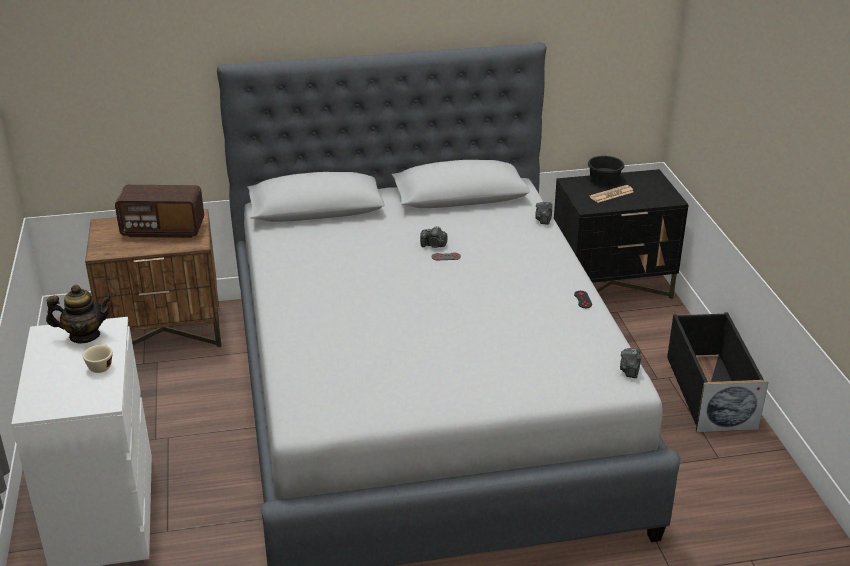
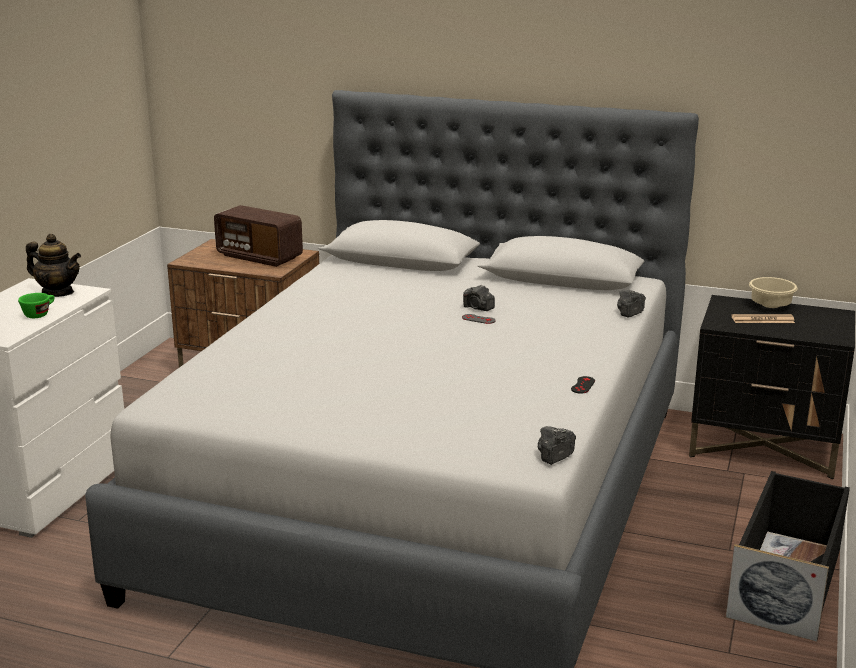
camera: 30 degrees right, 10 degrees down
beige cup [83,344,113,373] -> green cup [18,293,55,318]
black bowl [588,156,625,182] -> beige bowl [749,277,797,308]

